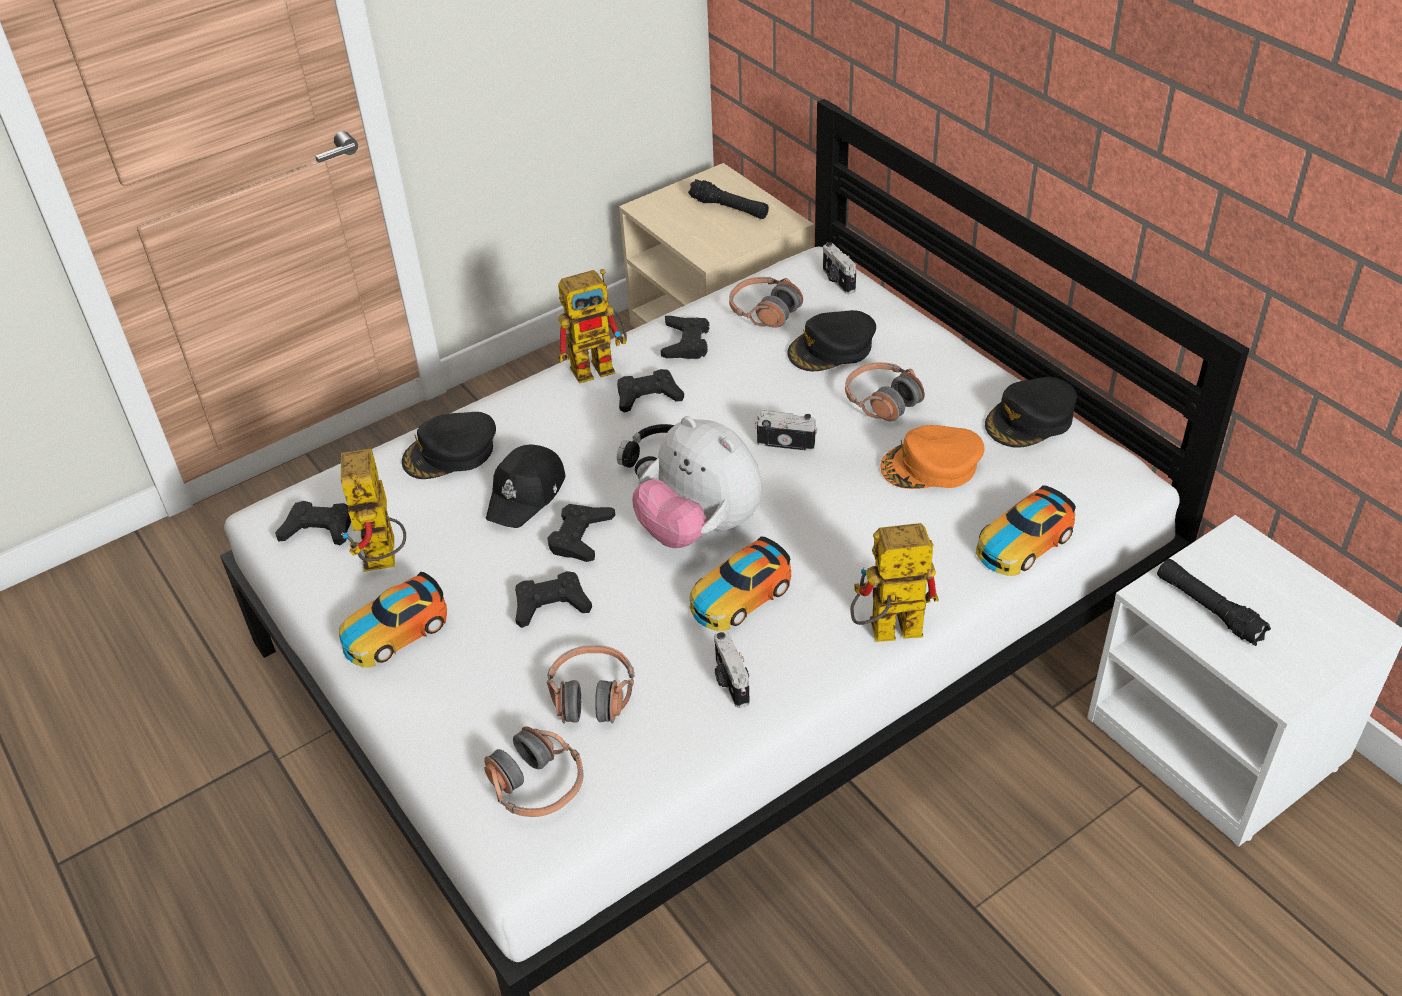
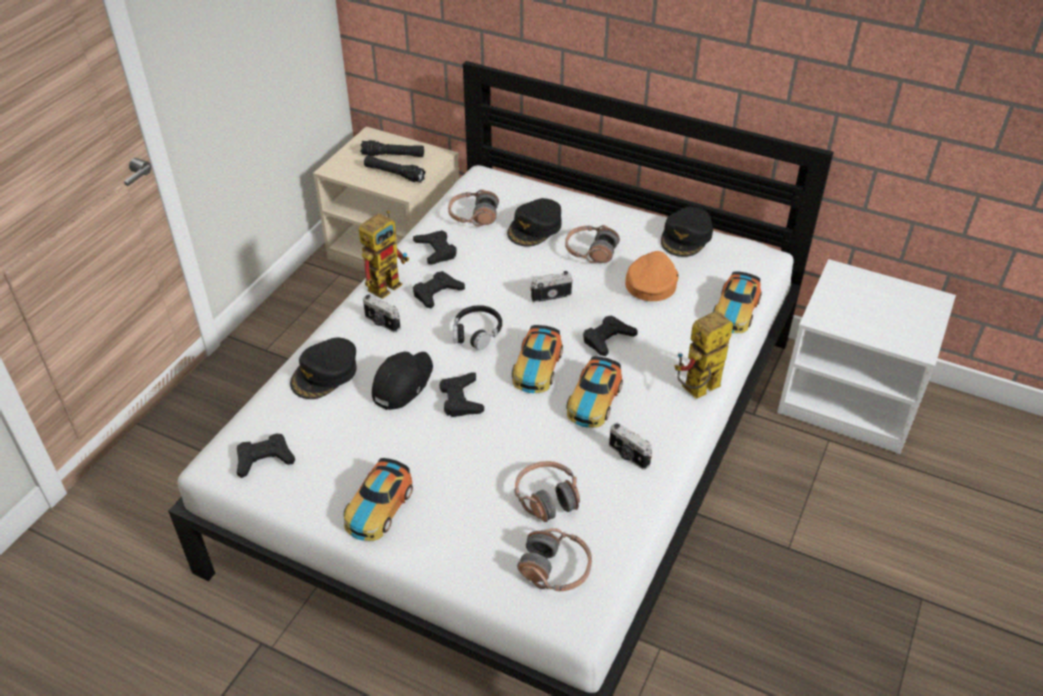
camera: 30 degrees left, 0 degrees up
toy robot [341,449,406,572] -> none
black cap [486,445,565,528] -> black cap turned 150 degrees counterclockwise [372,352,433,410]
black game controller [515,571,592,628] -> black game controller moved to [583,315,638,356]
plush toy [632,416,762,548] -> toy car [512,325,563,393]
camera [823,242,856,294] -> camera moved to [363,295,401,333]
orange cap [880,425,985,489] -> orange cap turned 150 degrees clockwise [625,251,679,301]
black flashlight [1157,559,1271,646] -> black flashlight moved to [364,156,426,183]

